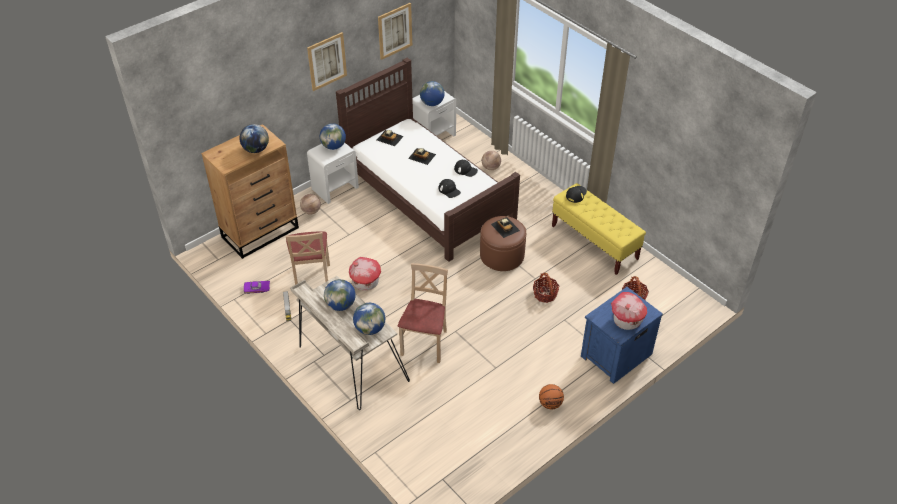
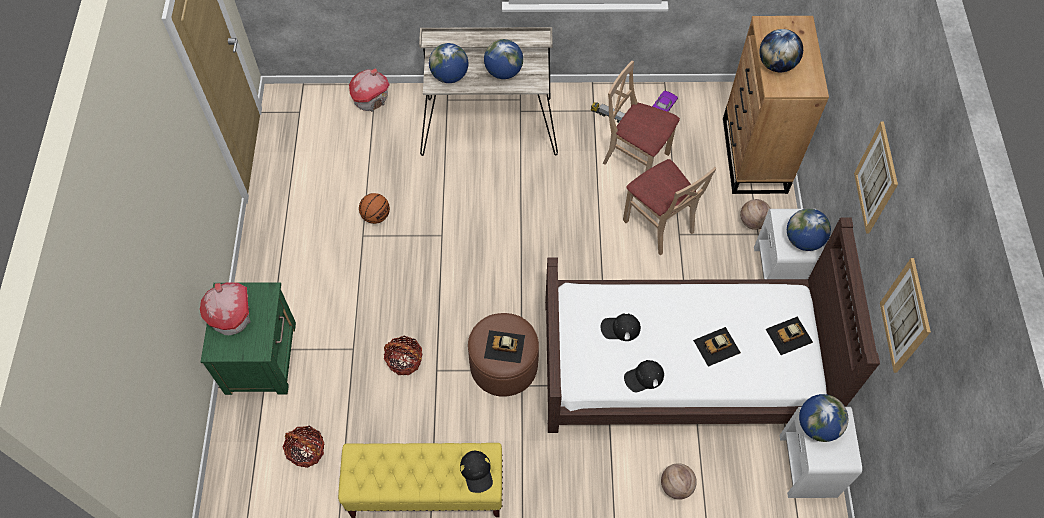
camera: 130 degrees right, 15 degrees up
toy house [349,257,381,291] -> toy house moved to [349,68,390,112]
beige chair [398,263,448,363] -> beige chair moved to [623,159,716,255]
basketball [539,384,564,409] -> basketball moved to [359,193,390,224]
blue nightstand [581,287,663,384] -> green nightstand [201,282,296,395]

